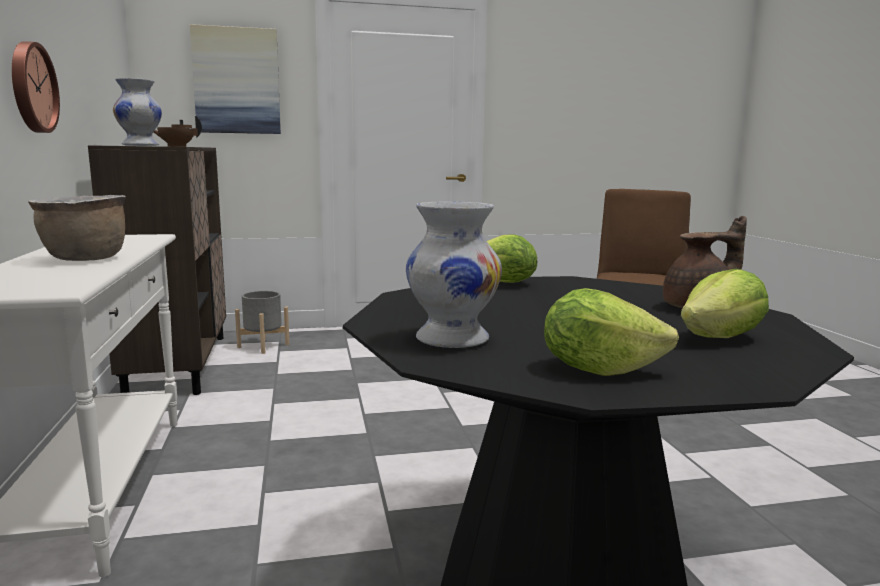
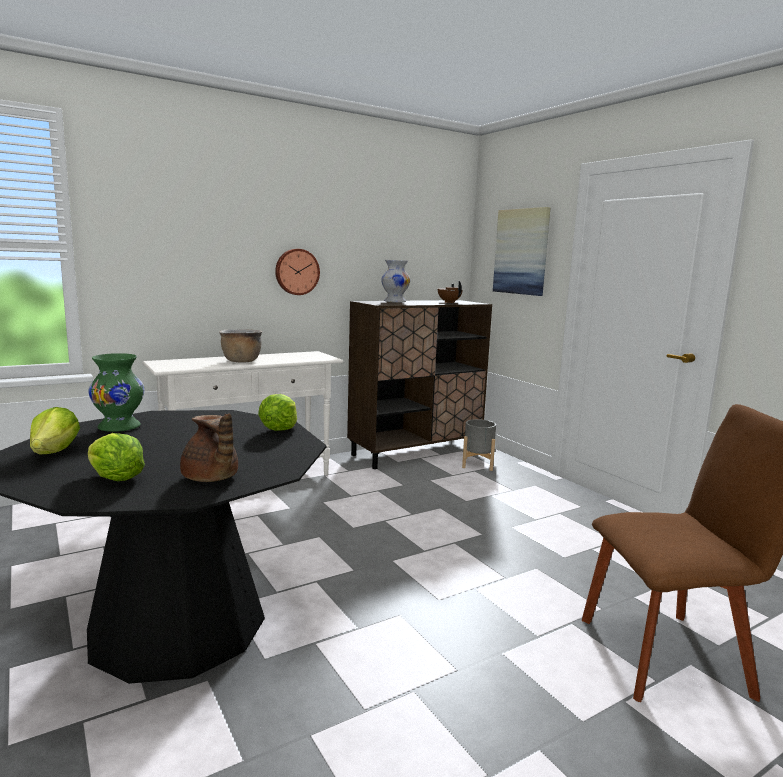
camera: 70 degrees right, 0 degrees up
white vase [406,202,502,348] -> green vase [88,353,144,432]

